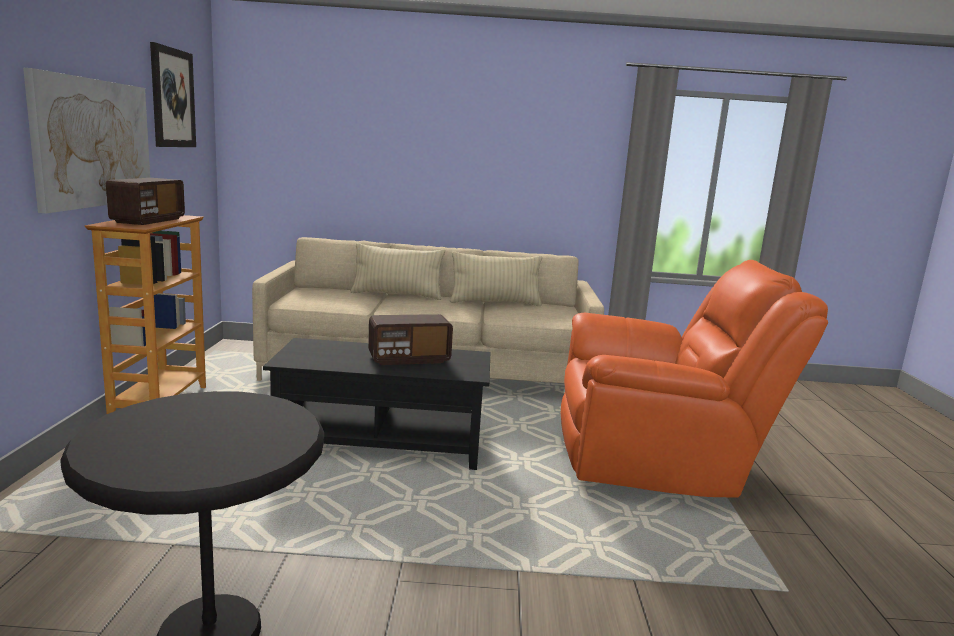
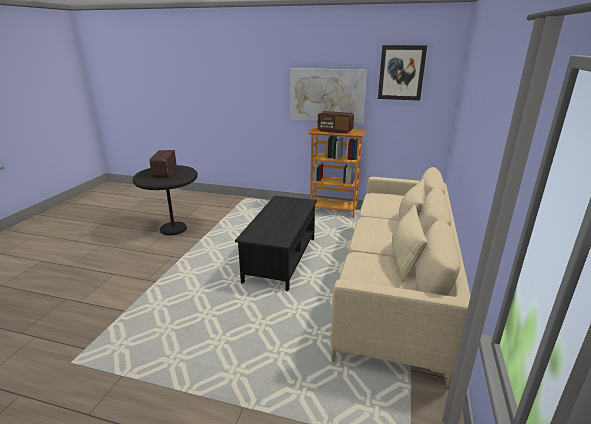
camera: 105 degrees right, 10 degrees up
radio [368,314,453,365] -> radio moved to [149,150,177,178]
orange armchair [561,260,828,498] -> none

